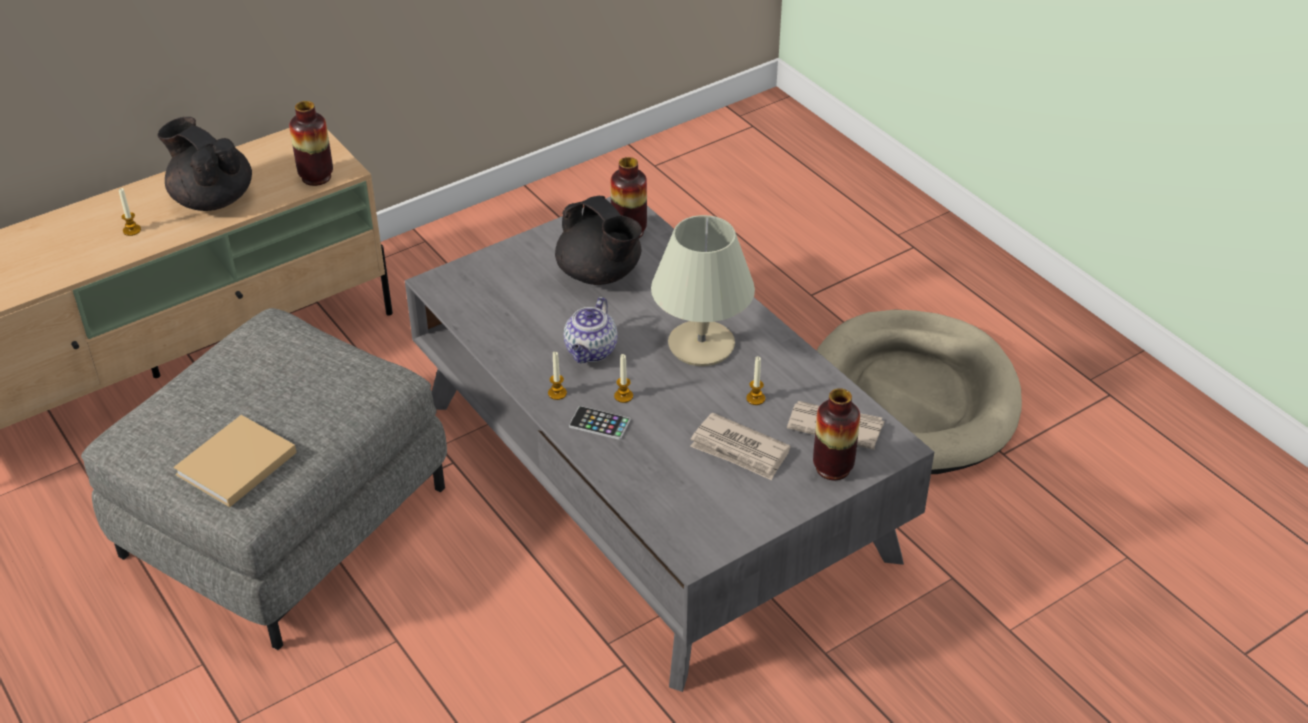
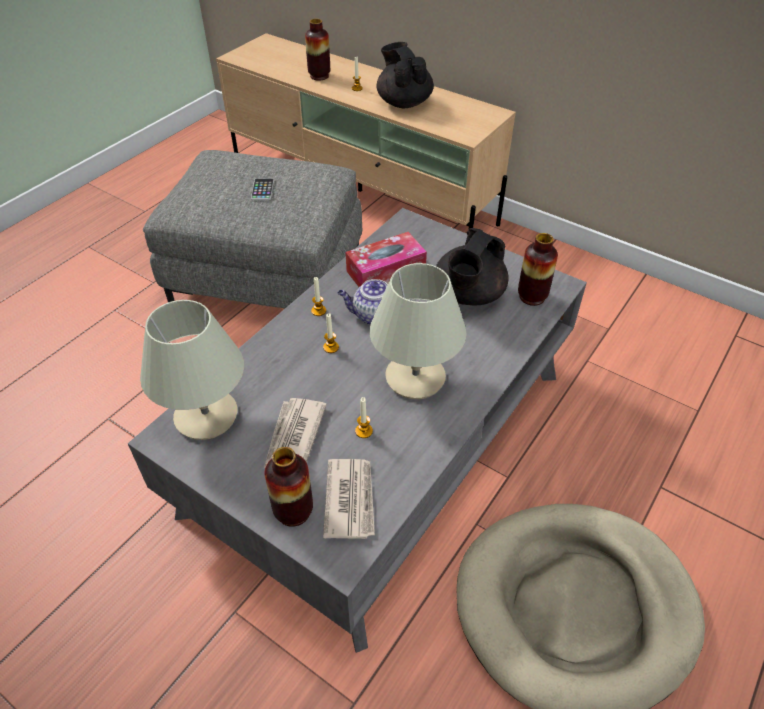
camera: 70 degrees right, 5 degrees up
black teapot [157,117,252,211] -> black teapot turned 45 degrees counterclockwise [377,42,434,108]
beige book [173,415,297,507] -> none
vase [289,101,333,186] -> vase moved to [305,19,330,81]
phone [569,406,631,440] -> phone moved to [251,178,274,200]
none -> beige table lamp [140,300,244,440]
none -> tissue box [346,232,427,287]

